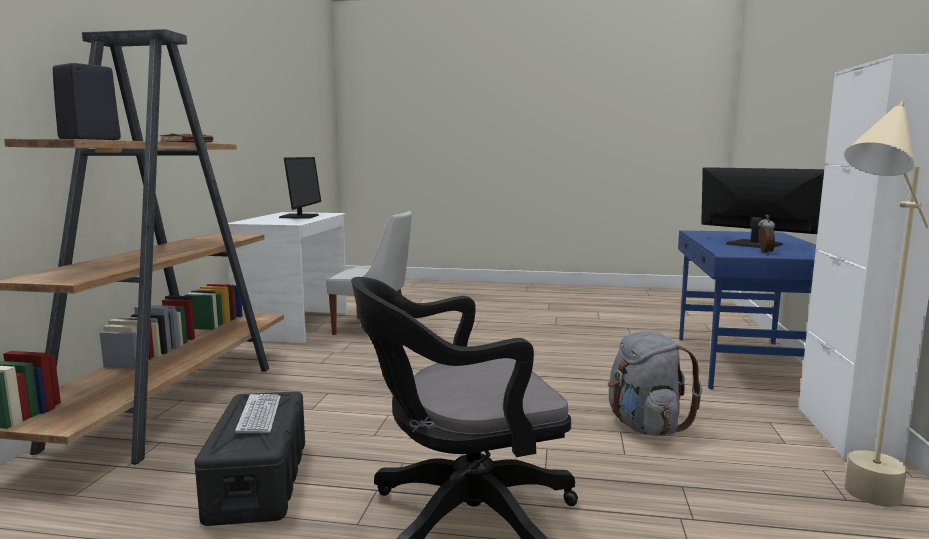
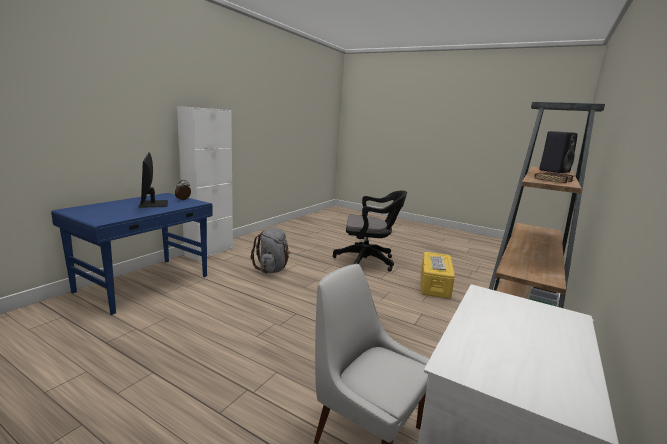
camera: 160 degrees left, 5 degrees up
black storage box [195,391,305,526] -> yellow storage box [421,252,455,299]
monitor [279,157,321,218] -> none
beige floor lamp [844,101,929,507] -> none

